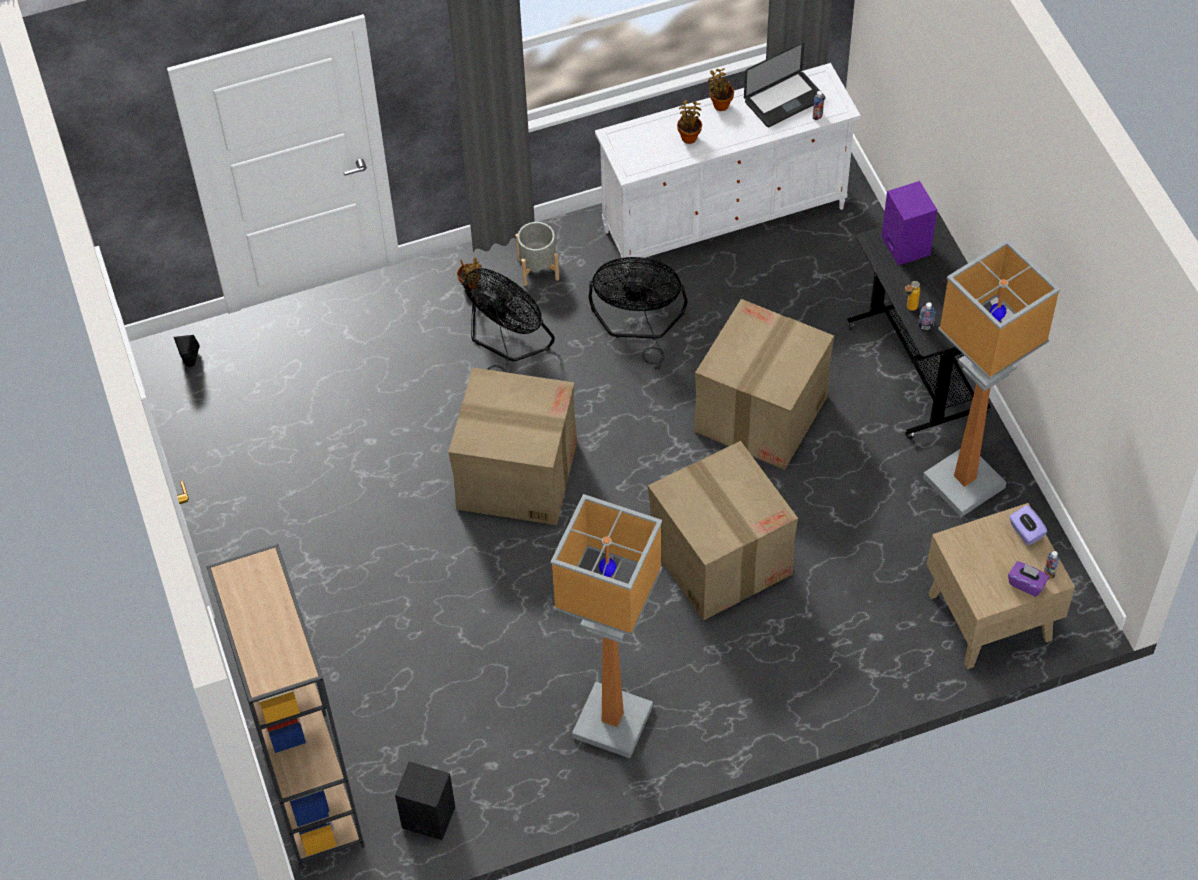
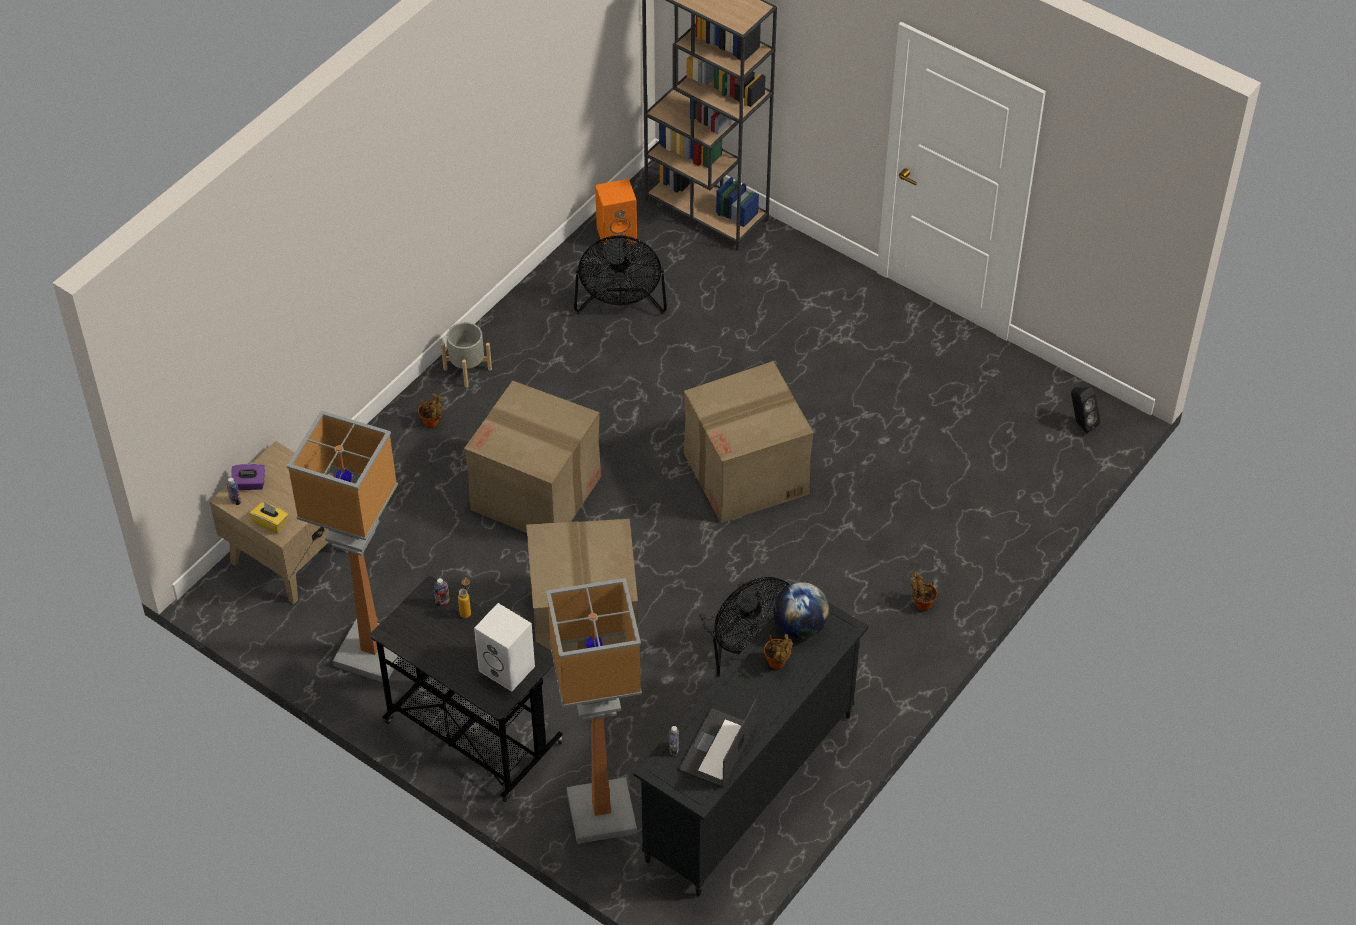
camera: 145 degrees right, 5 degrees down
black speaker [395,762,455,840] -> orange speaker [595,179,637,246]
black fan [461,268,555,372] -> black fan moved to [574,235,667,315]
grey planter [515,222,559,286] -> grey planter moved to [441,322,492,387]
floor lamp [550,494,662,758] -> floor lamp moved to [546,578,642,844]
white dresser [595,63,861,273] -> black dresser [634,602,868,897]
potted plant [708,68,734,111] -> potted plant moved to [418,393,443,428]
purple speaker [881,181,937,266] -> white speaker [474,603,535,692]
purple tissue box [1009,505,1048,545] -> yellow tissue box [250,502,289,533]
none -> globe [773,582,829,638]

